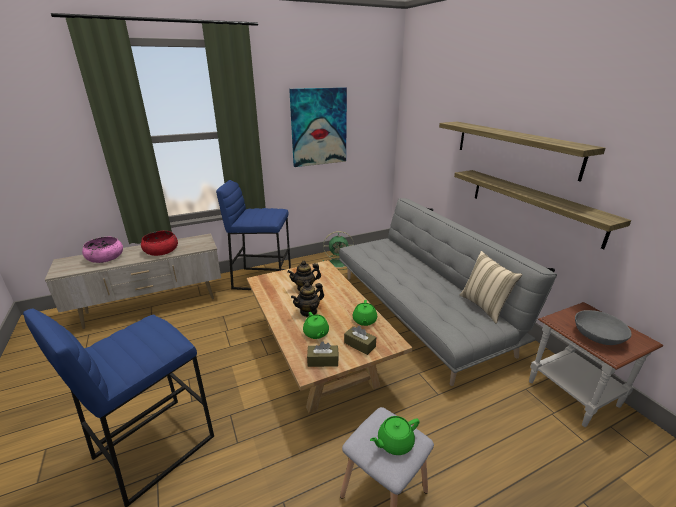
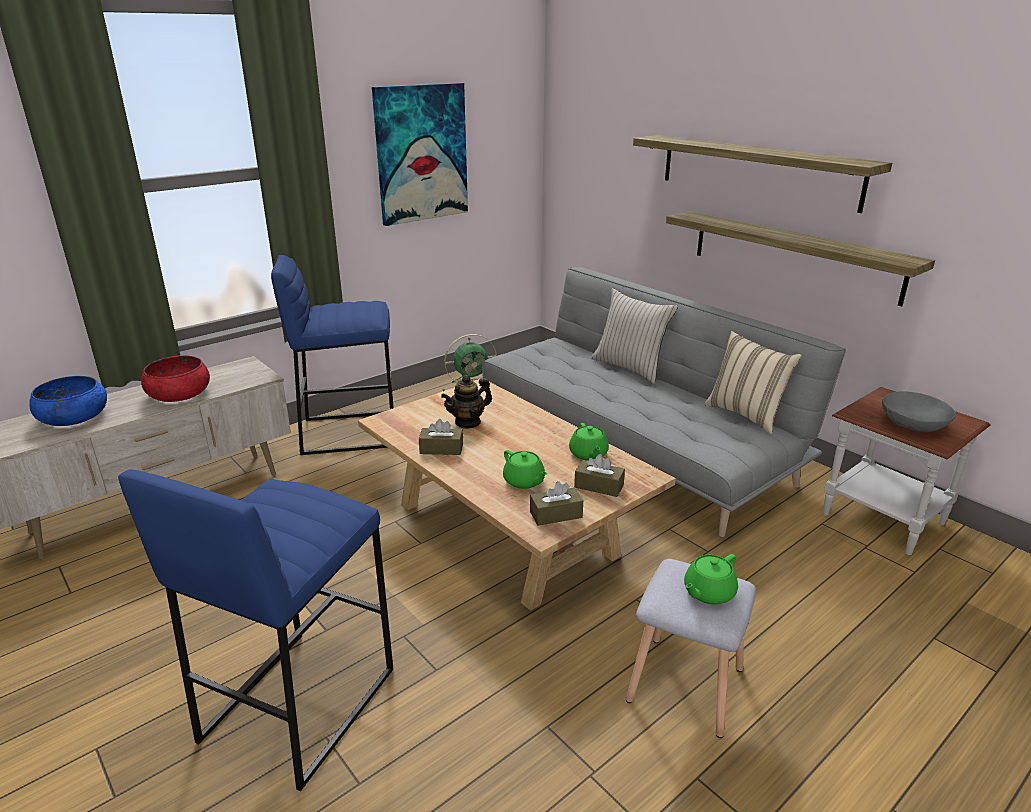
camera: 15 degrees left, 0 degrees up
pink bowl [82,237,123,263] -> blue bowl [29,376,107,426]
teapot [291,282,324,317] -> none
none -> brown tissue box [419,419,463,455]
none -> beige pillow [591,288,678,384]

